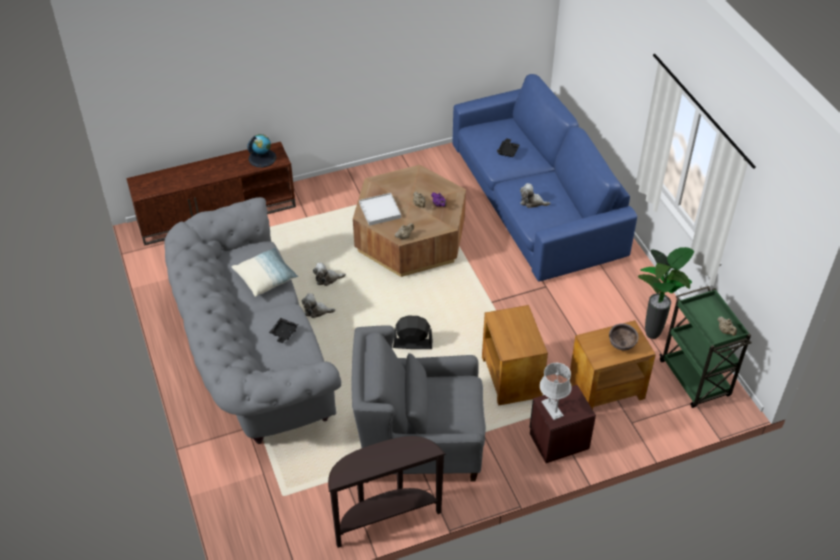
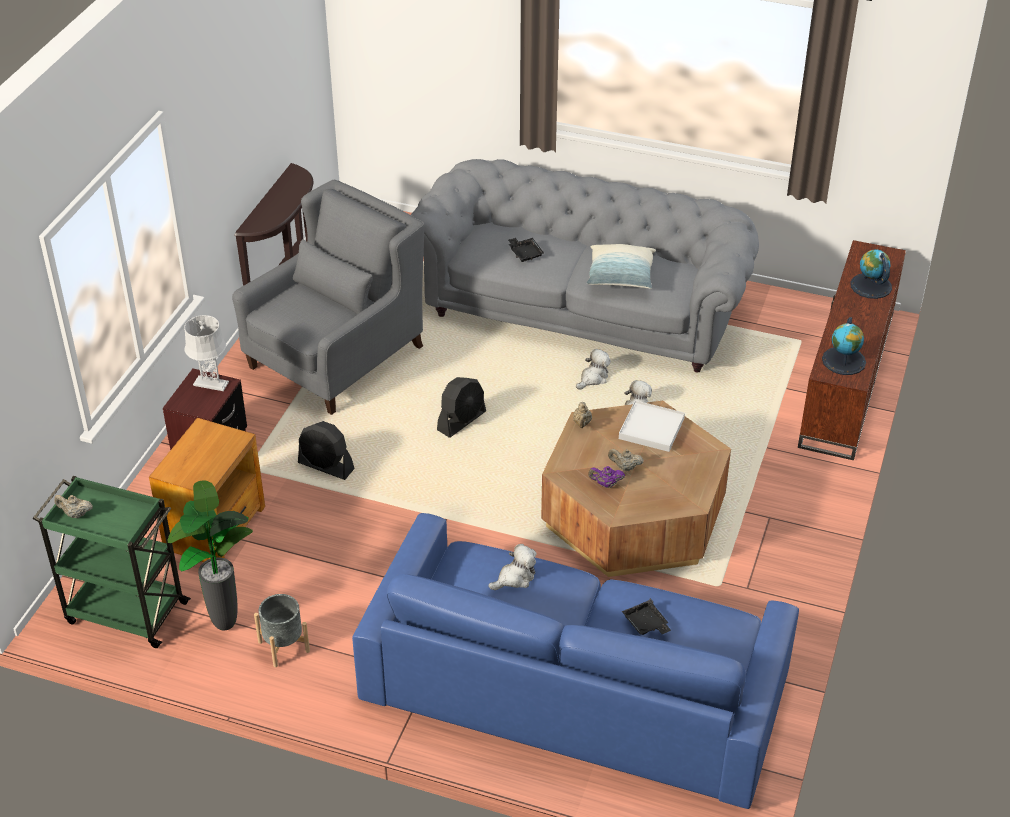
camera: 130 degrees right, 5 degrees down
brown side table [482,305,548,406] -> black fan [298,421,354,480]
brown bowl [609,323,639,351] -> none
none -> grey planter [254,594,310,667]
none -> globe [850,249,892,299]

